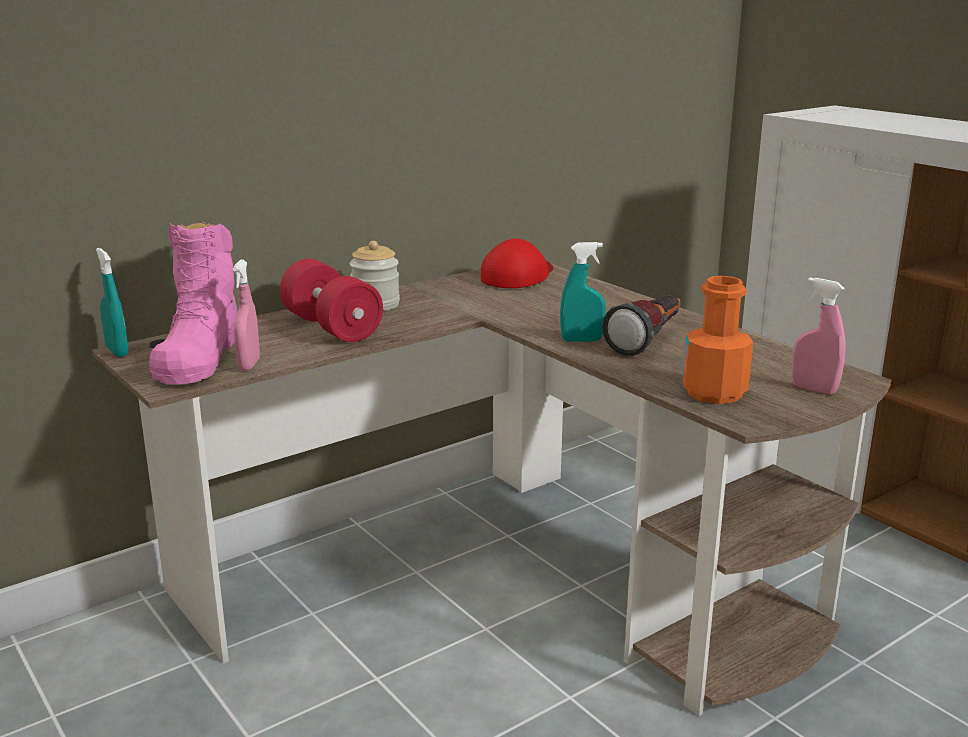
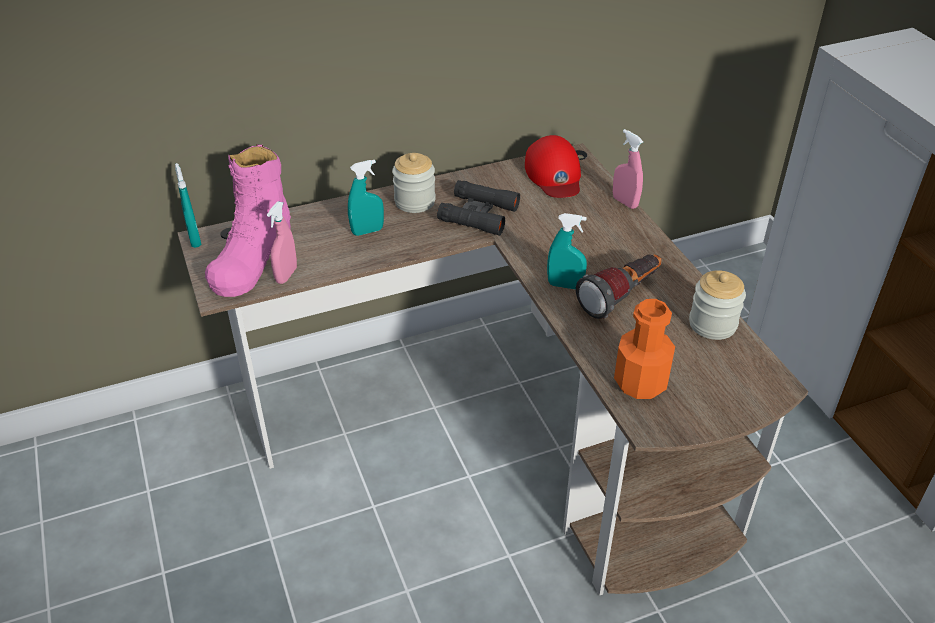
camera: 15 degrees right, 20 degrees up
red dumbbell [280,259,383,342] -> turquoise spray bottle [348,160,384,236]
red cap [481,239,553,288] -> red cap turned 120 degrees clockwise [525,135,581,198]
pink spray bottle [792,277,846,394] -> pink spray bottle moved to [613,129,643,209]
none -> black binoculars [437,180,520,236]
none -> jar [689,270,746,340]

